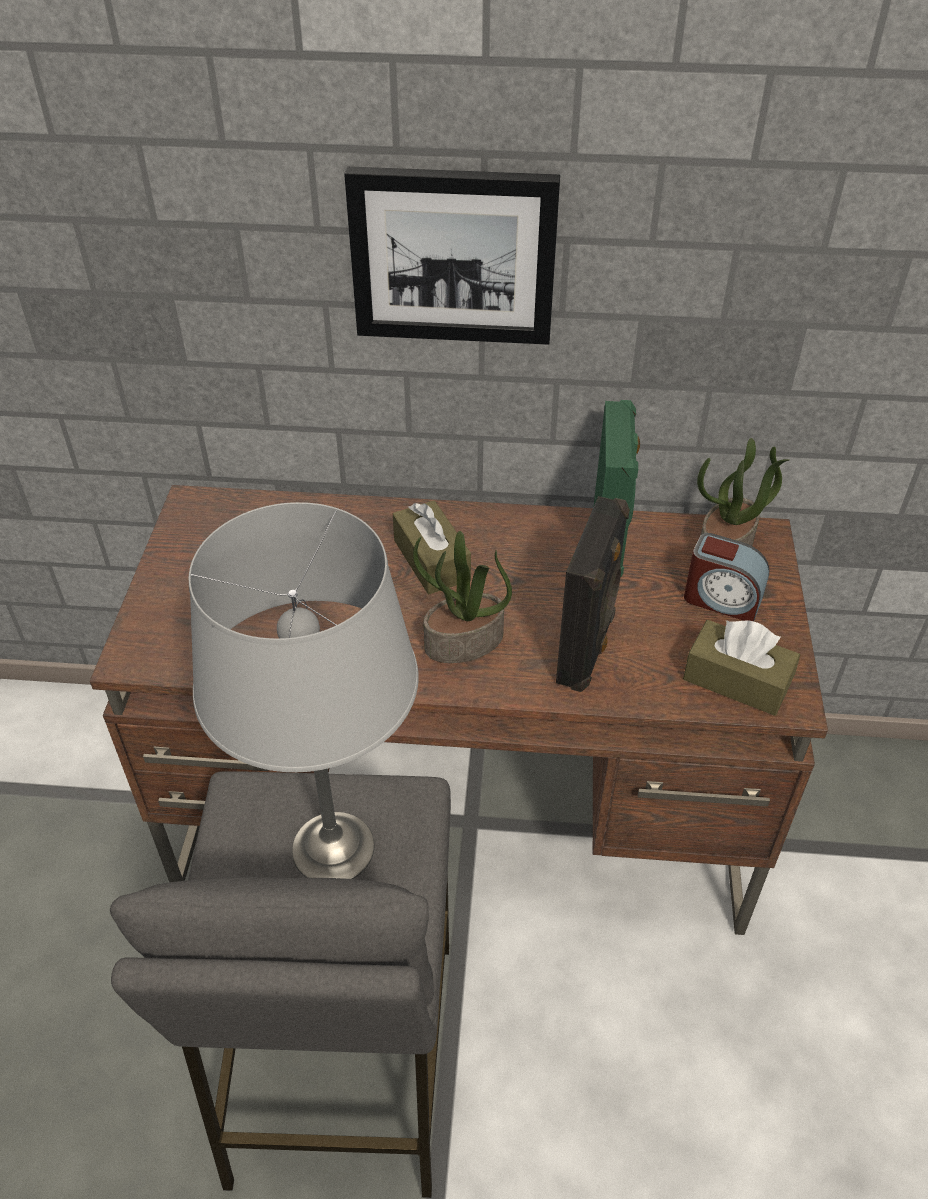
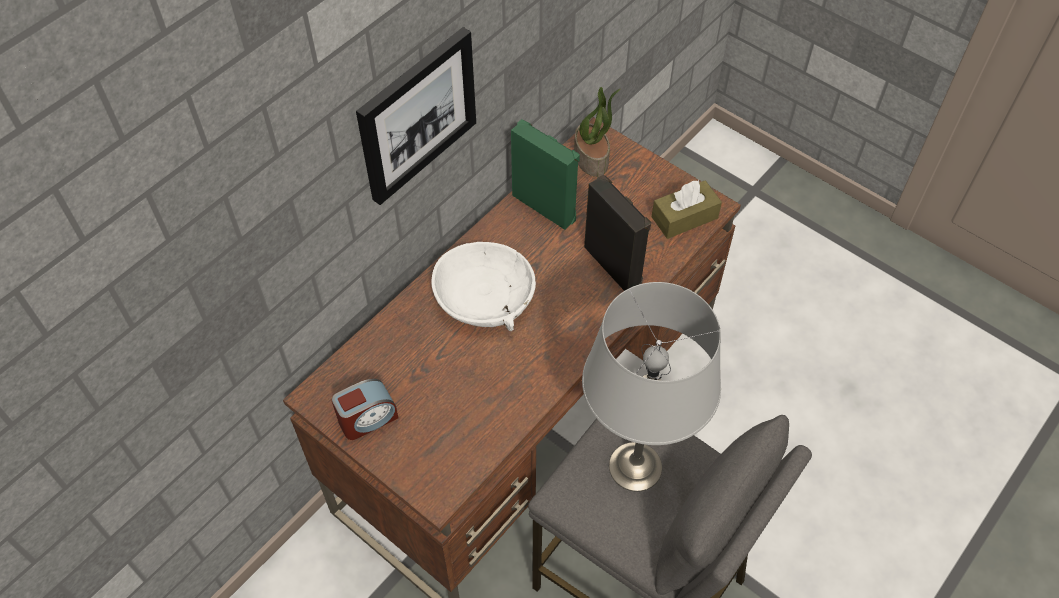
camera: 55 degrees left, 10 degrees up
brown tissue box [393,501,471,594] -> white bowl [431,242,536,331]
potted plant [413,531,512,663] -> none
alarm clock [684,533,770,622] -> alarm clock moved to [332,379,398,440]

